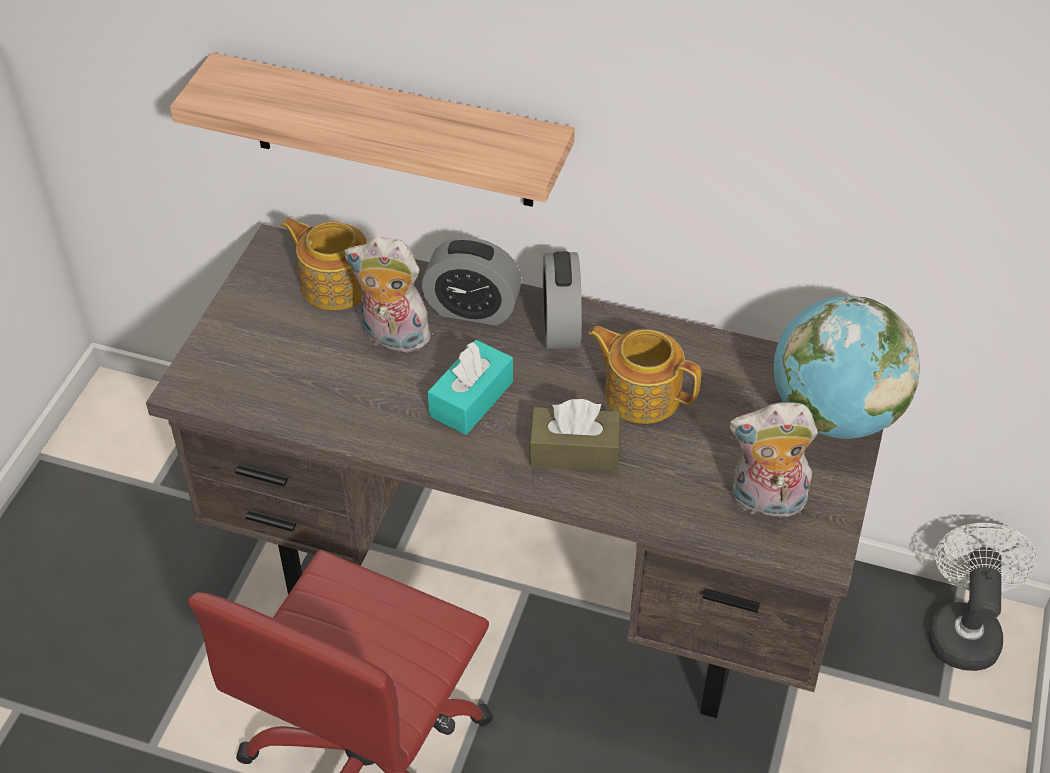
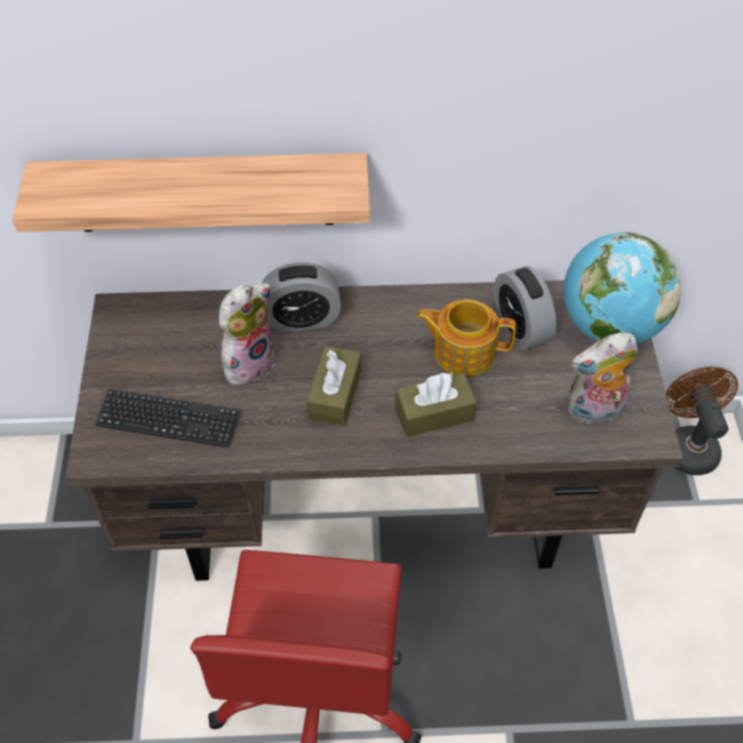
camera: 20 degrees left, 5 degrees up
teapot [281,218,367,310] -> none
plush toy [344,237,433,352] -> plush toy turned 135 degrees clockwise [219,283,275,385]
turquoise tissue box [428,340,513,435] -> brown tissue box [307,346,361,426]
alarm clock [543,251,582,349] -> alarm clock moved to [494,266,556,350]
white fan [928,523,1038,671] -> brown fan [666,367,738,475]
none -> keyboard [95,389,240,448]

